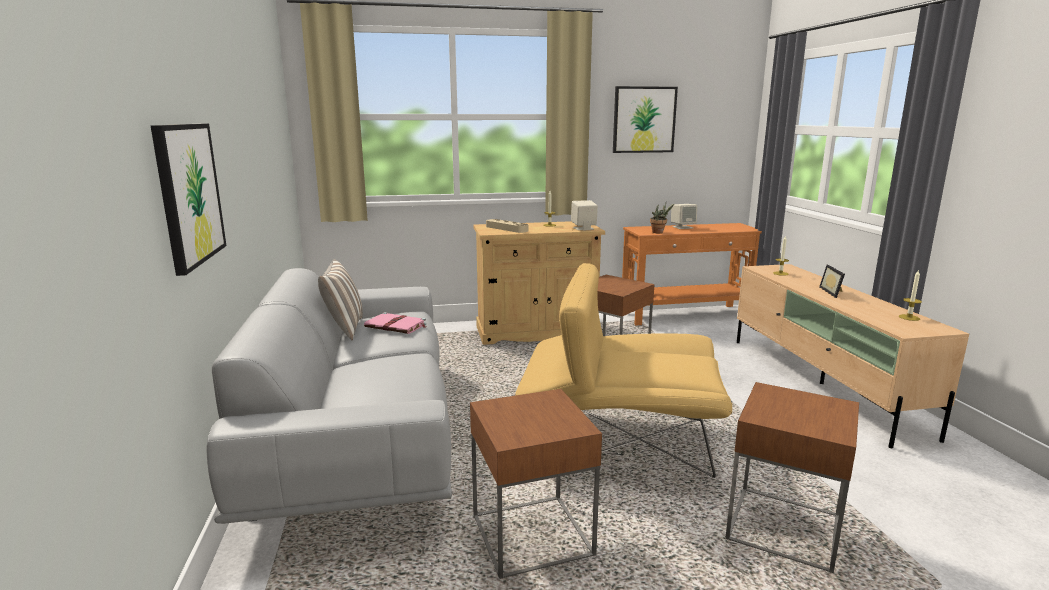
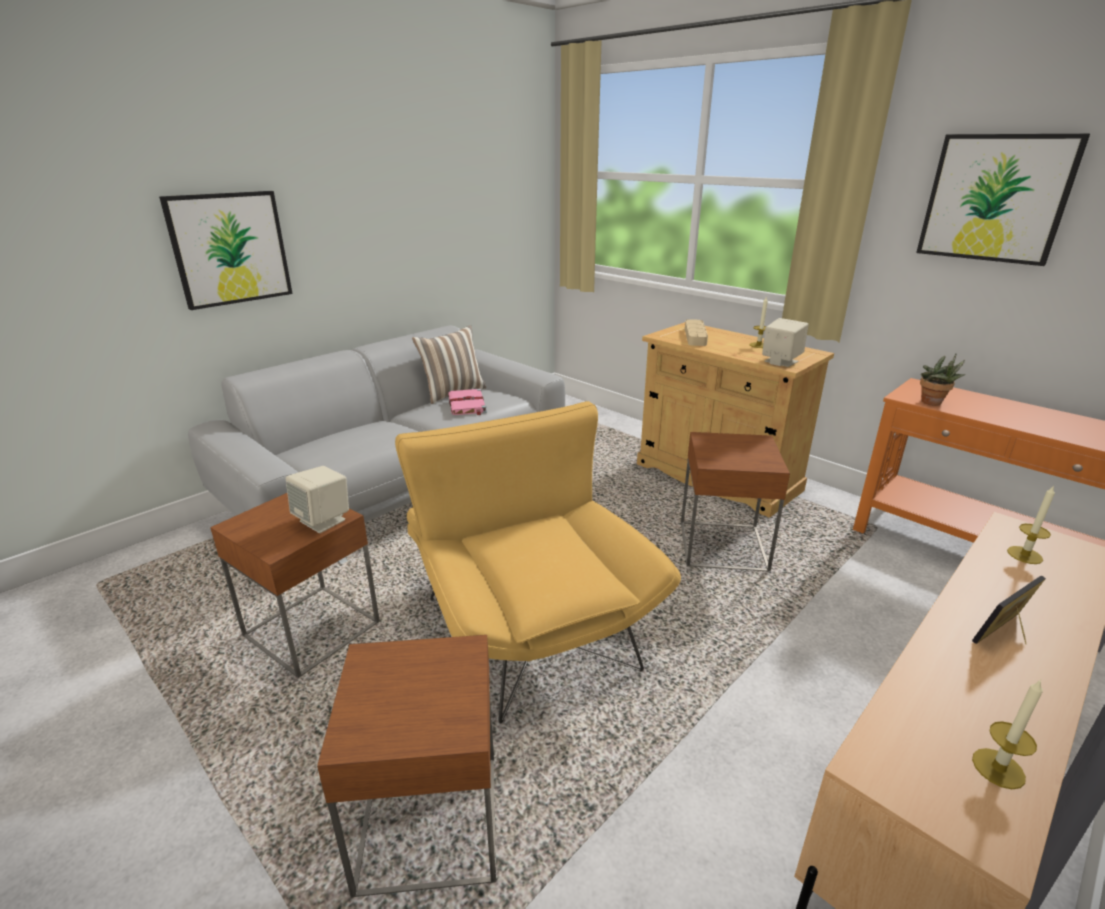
camera: 55 degrees right, 10 degrees up
beige speaker [671,204,697,229] -> beige speaker moved to [286,466,349,533]

